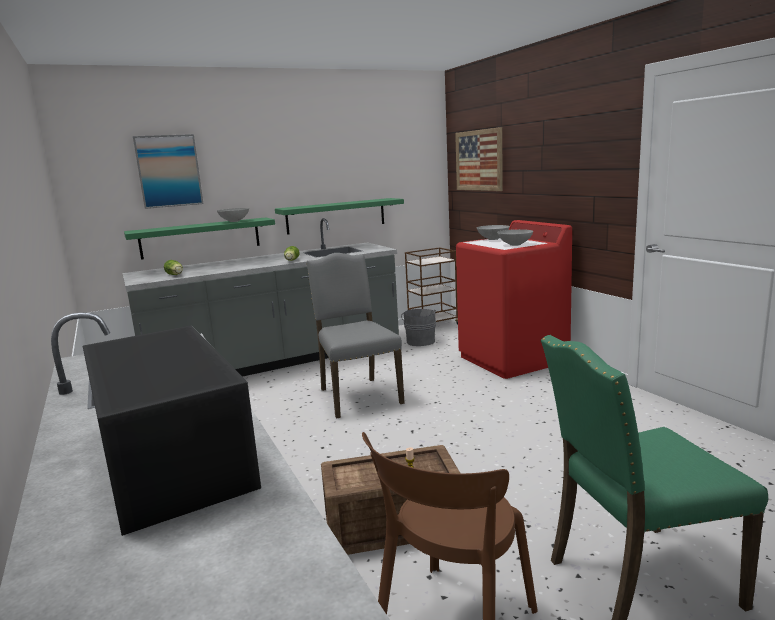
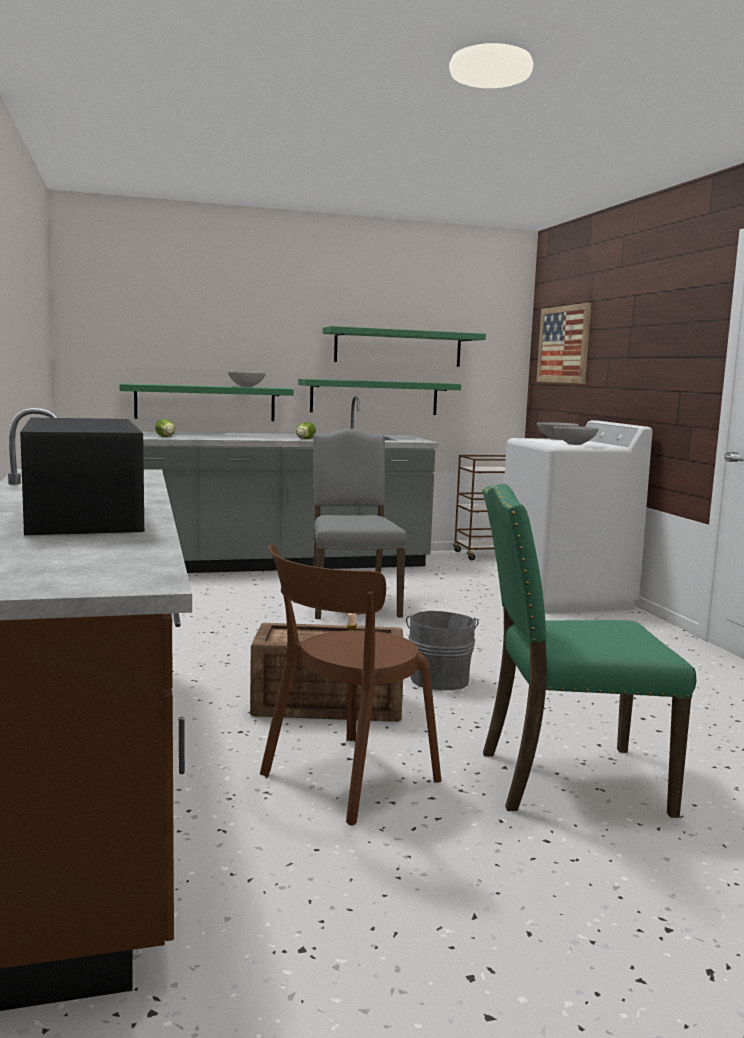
camera: 10 degrees right, 5 degrees down
picture [133,134,203,209] -> none
grey bucket [401,309,436,346] -> grey bucket moved to [406,611,479,690]
red washing machine [456,220,572,379] -> white washing machine [498,420,653,613]
none -> green shelf [323,326,486,367]

